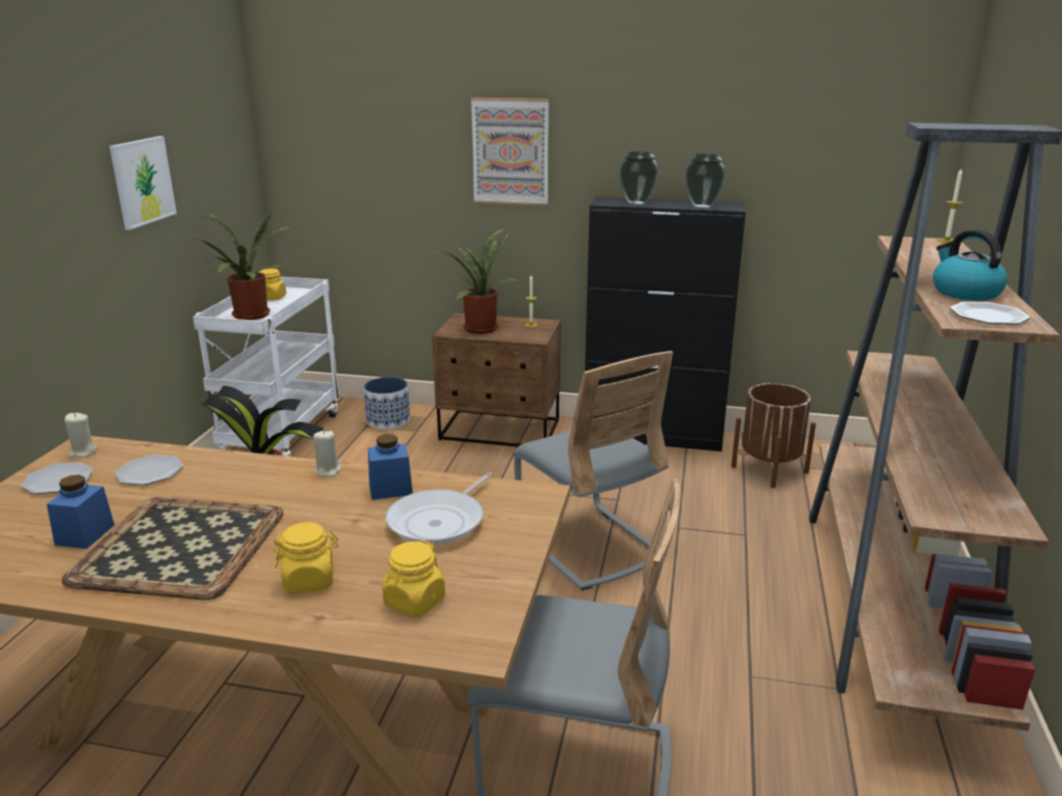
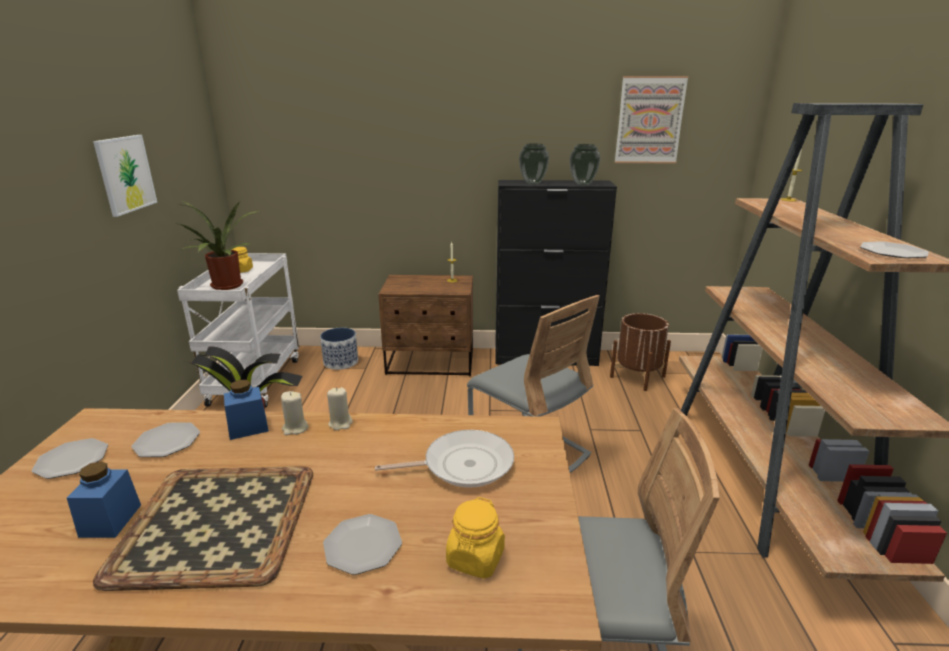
camera: 10 degrees left, 0 degrees up
beige candle [65,413,98,458] -> beige candle moved to [281,391,309,435]
yellow jar [274,522,338,593] -> plate [323,514,402,575]
blue jar [368,434,413,500] -> blue jar moved to [224,380,269,440]
frying pan [386,472,492,545] -> frying pan turned 120 degrees counterclockwise [375,430,514,488]
potted plant [433,228,520,334] -> none
picture [471,98,549,205] -> picture moved to [615,76,689,163]
kettle [933,229,1007,301] -> none

